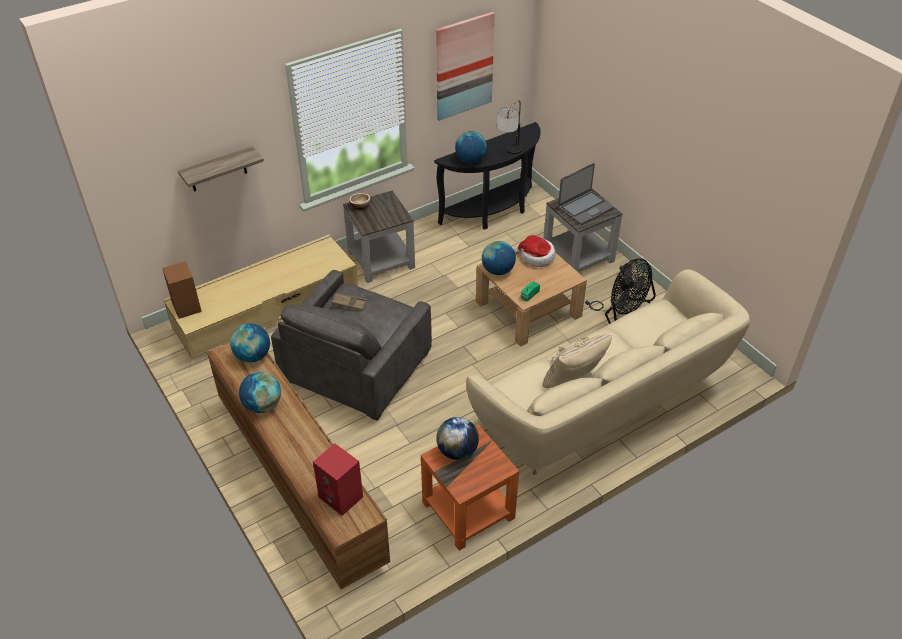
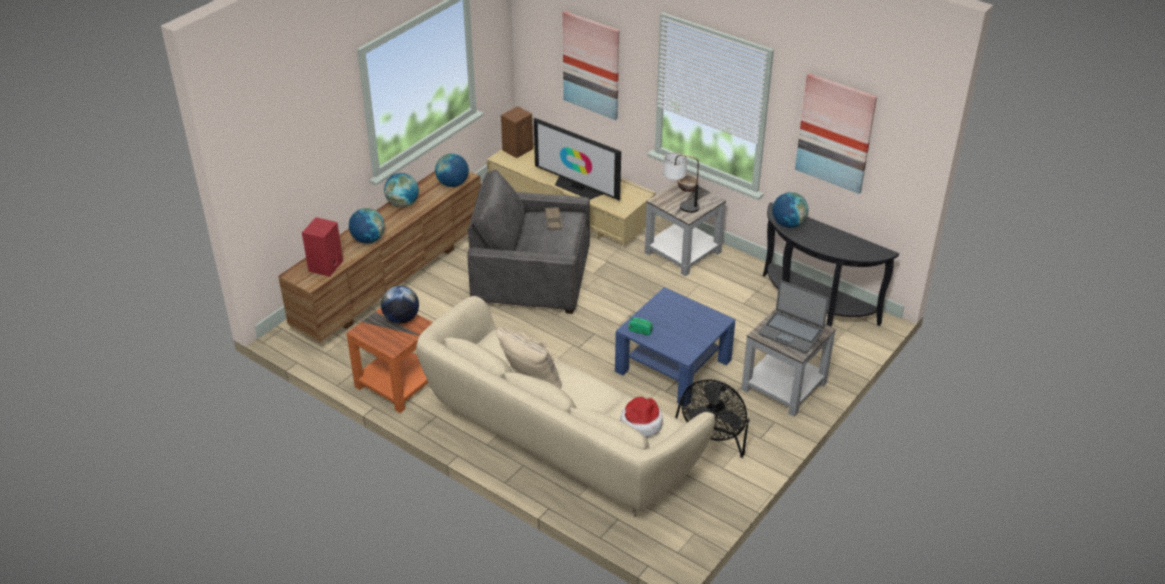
camera: 70 degrees right, 5 degrees down
shelf [178,146,264,192] -> picture [563,11,619,120]
brown coffee table [476,252,587,347] -> blue coffee table [615,287,736,407]
globe [482,241,516,275] -> globe moved to [349,208,385,244]
table lamp [497,100,523,154] -> table lamp moved to [663,153,700,213]
hat [513,235,555,267] -> hat moved to [620,397,663,437]
none -> television [534,118,621,201]

